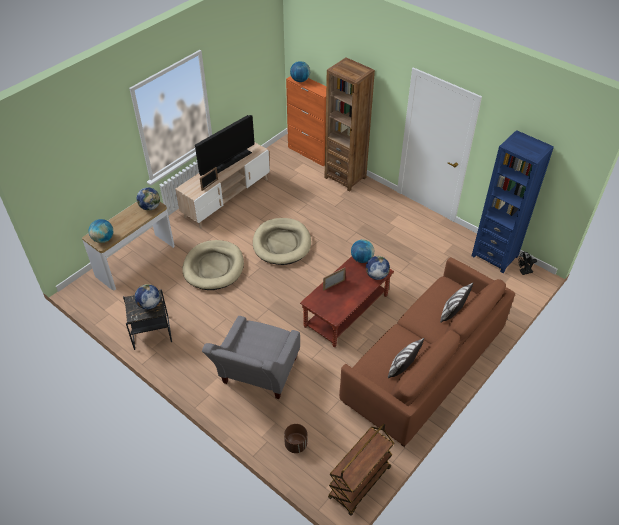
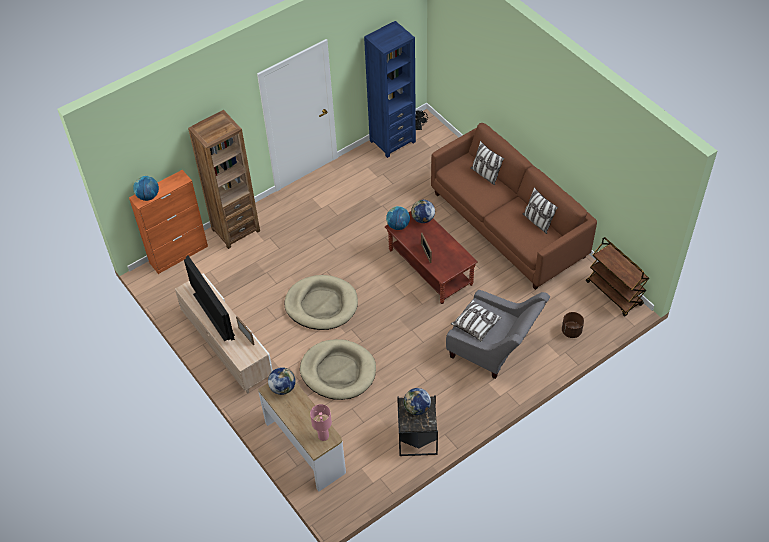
camera: 75 degrees left, 5 degrees up
globe [88,219,113,243] -> pink table lamp [310,404,332,441]
none -> pillow [451,300,502,342]

